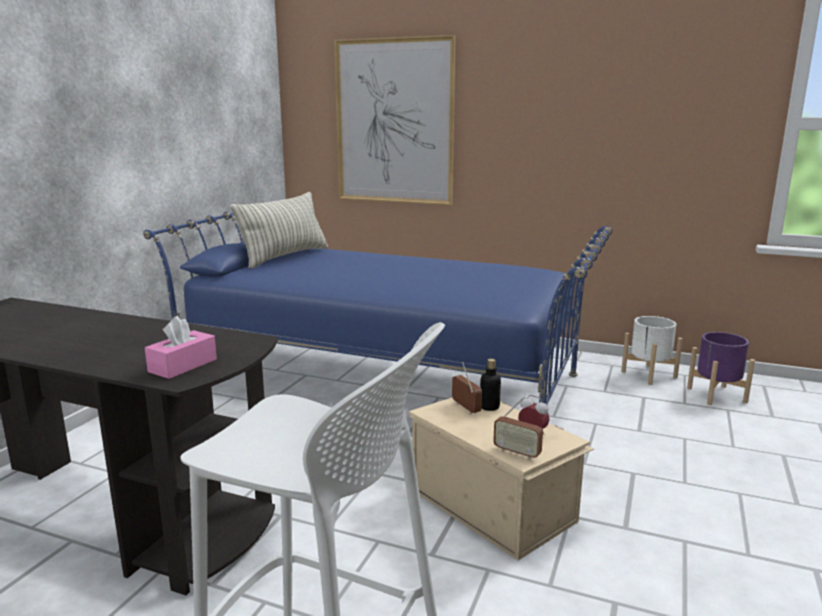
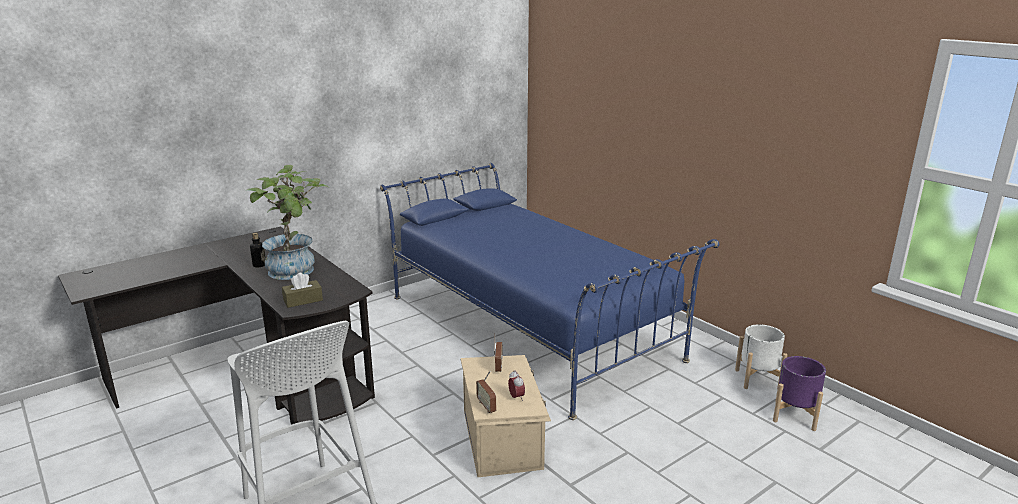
camera: 30 degrees right, 5 degrees up
pink tissue box [145,316,217,379] -> brown tissue box [282,272,323,308]
pillow [230,192,328,269] -> none
picture [334,35,456,205] -> none
bottle [480,359,501,411] -> bottle moved to [250,233,266,267]
none -> potted plant [247,165,328,280]

